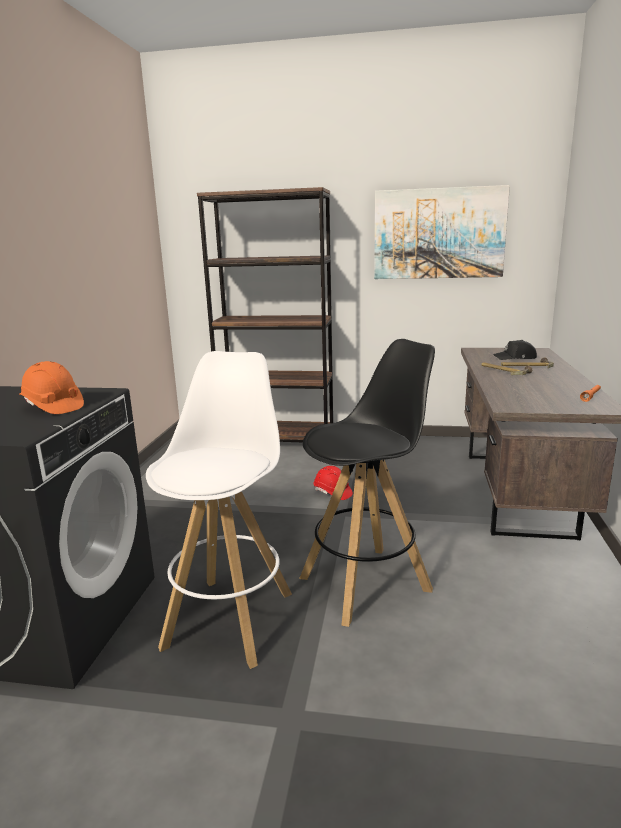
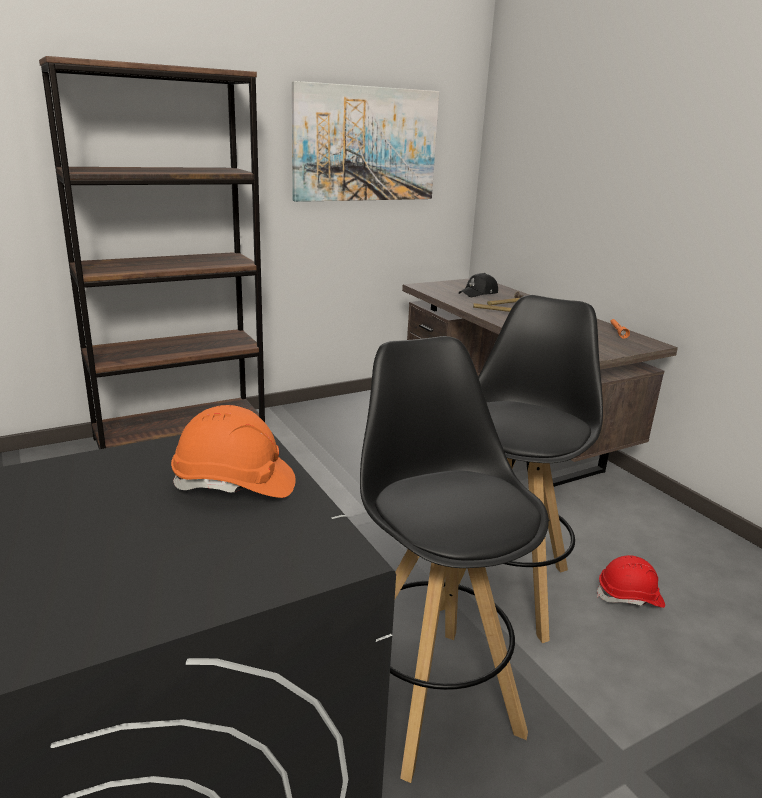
camera: 40 degrees left, 5 degrees up
white stool [146,351,292,669] -> black stool [360,336,549,783]
red hard hat [313,466,353,500] -> red hard hat moved to [597,555,665,608]

